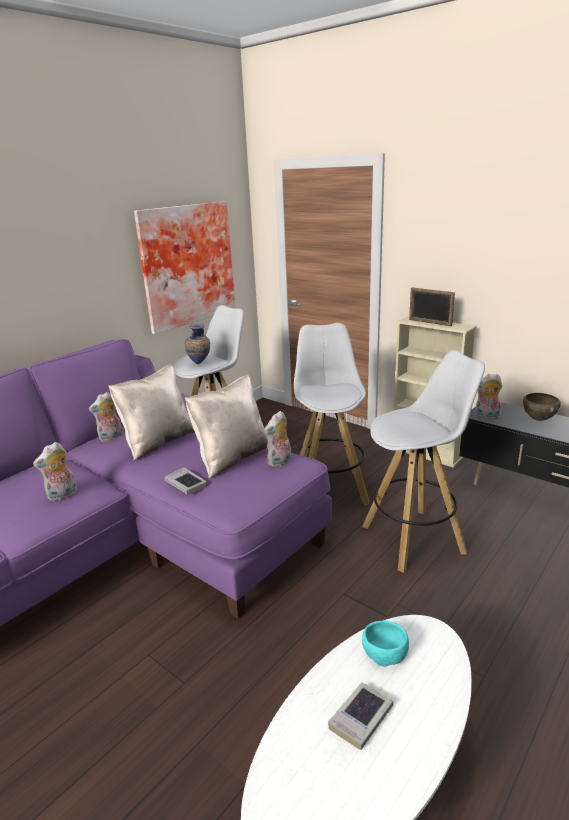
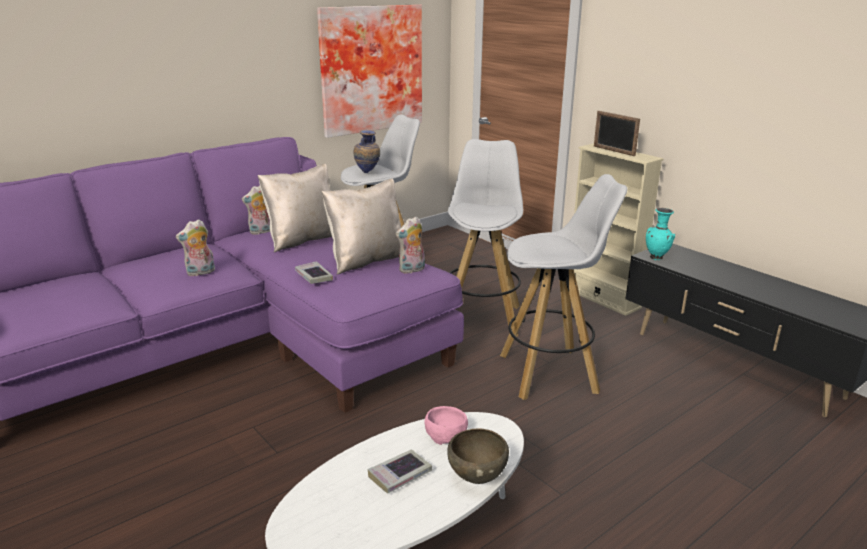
camera: 10 degrees right, 0 degrees up
turquoise bowl [362,621,409,667] -> pink bowl [424,406,468,445]
plush toy [476,374,503,419] -> turquoise vase [646,208,675,260]
brown bowl [523,393,561,421] -> brown bowl moved to [447,428,509,484]

